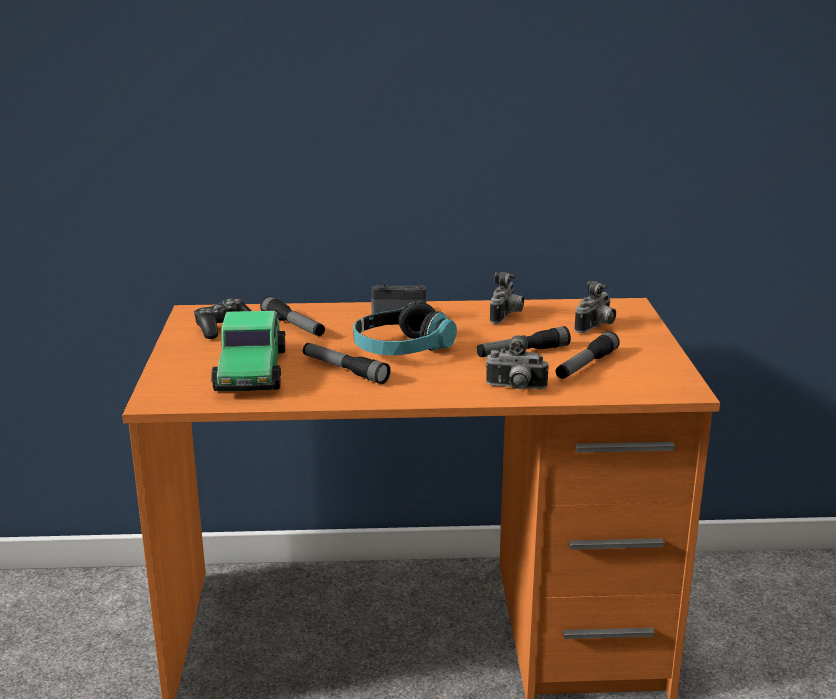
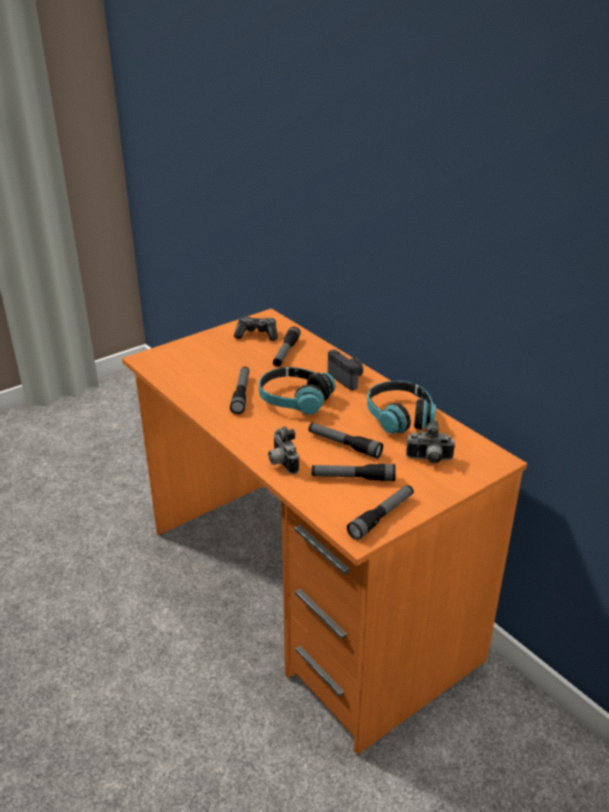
camera: 55 degrees right, 10 degrees up
toy car [211,311,286,391] -> none
camera [490,272,524,324] -> headphones [367,381,436,433]
none -> flashlight [347,485,414,540]

